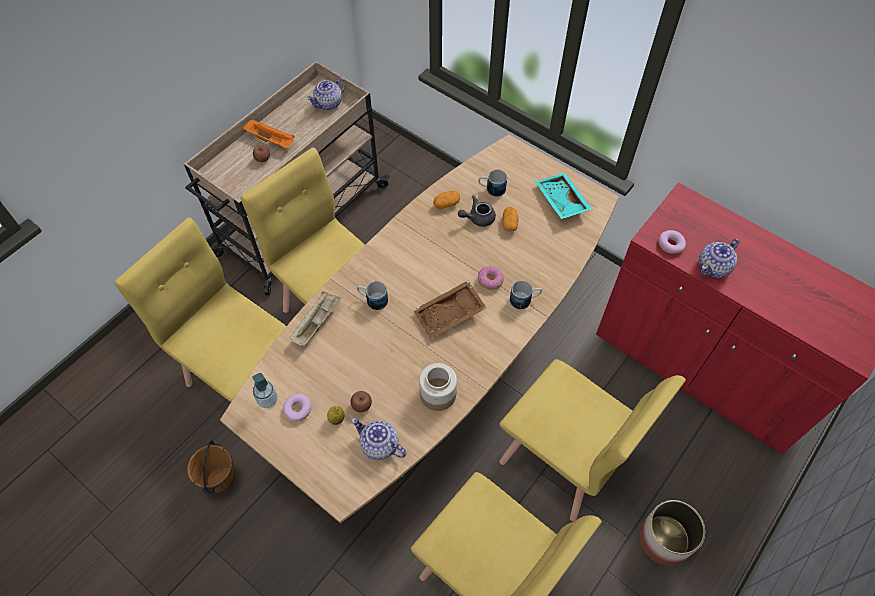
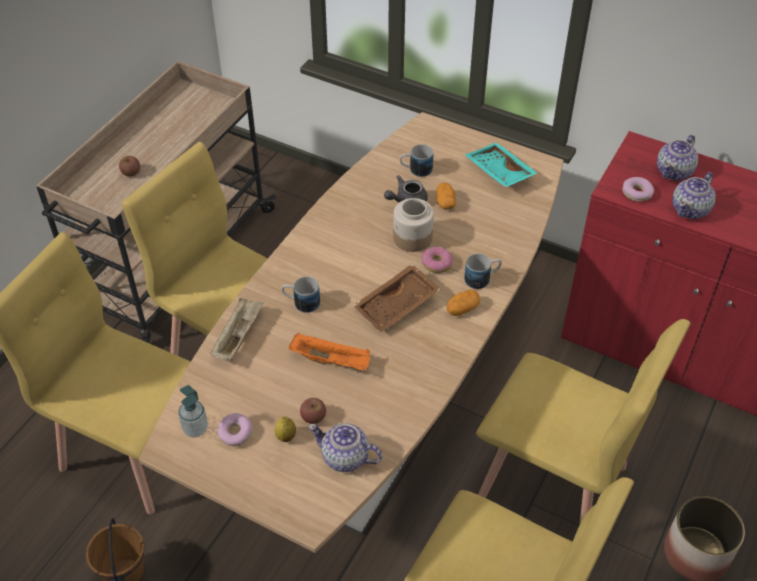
camera: 10 degrees left, 10 degrees down
orange tray [243,119,295,148] -> orange tray moved to [288,333,370,371]
teapot [307,78,346,110] -> teapot moved to [657,135,698,180]
jar [419,363,457,411] -> jar moved to [393,198,434,252]
potato [433,190,460,209] -> potato moved to [447,290,480,316]

